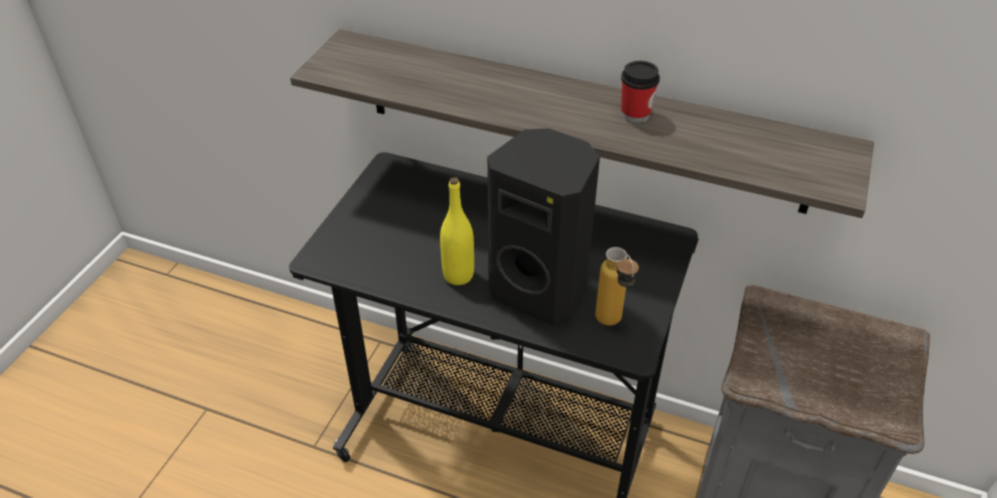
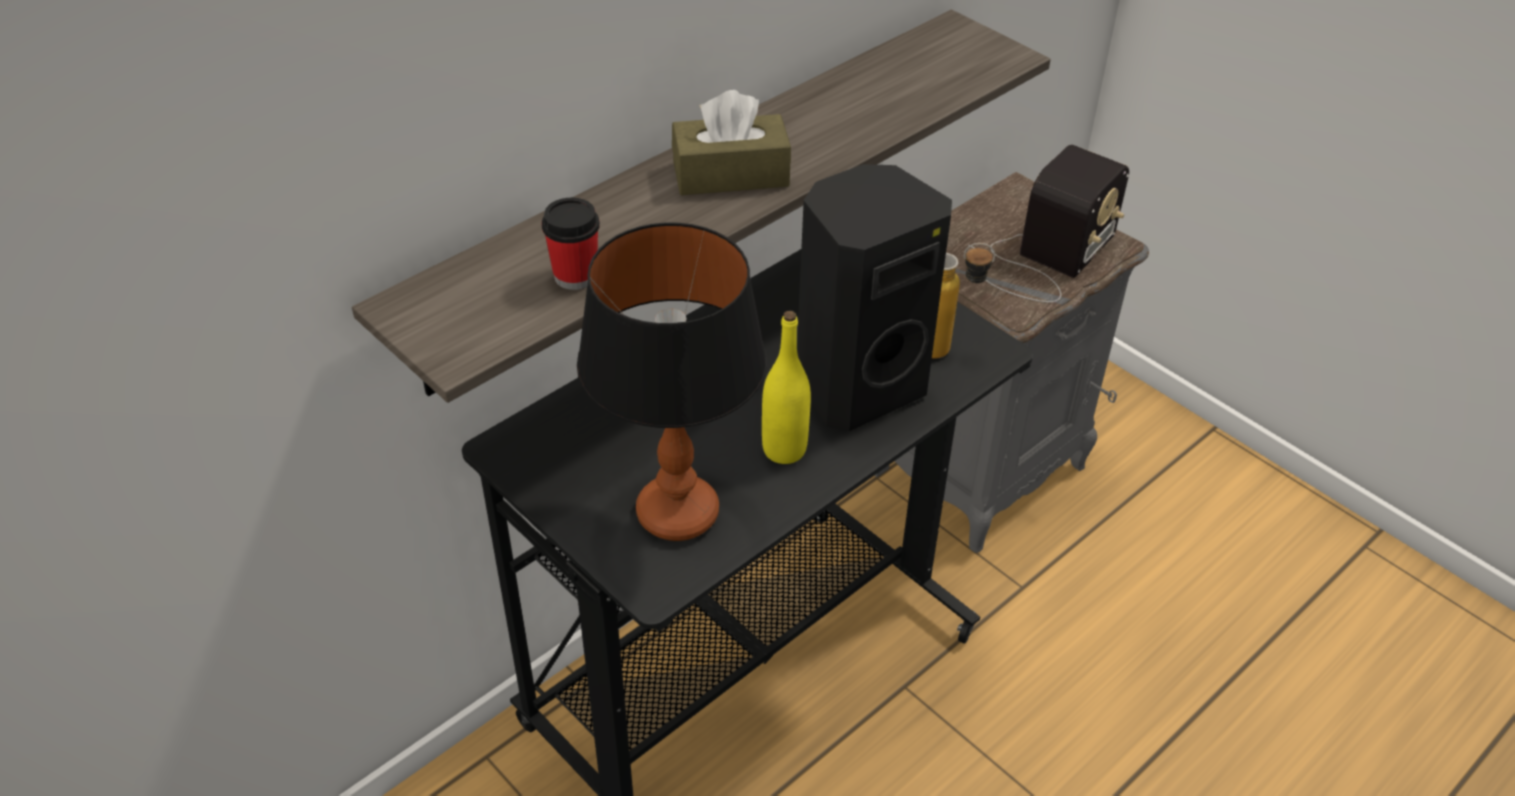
camera: 65 degrees left, 0 degrees up
cup [621,61,660,123] -> cup moved to [542,198,600,290]
none -> table lamp [577,222,767,541]
none -> brown tissue box [672,90,791,195]
none -> radio [968,144,1129,302]

